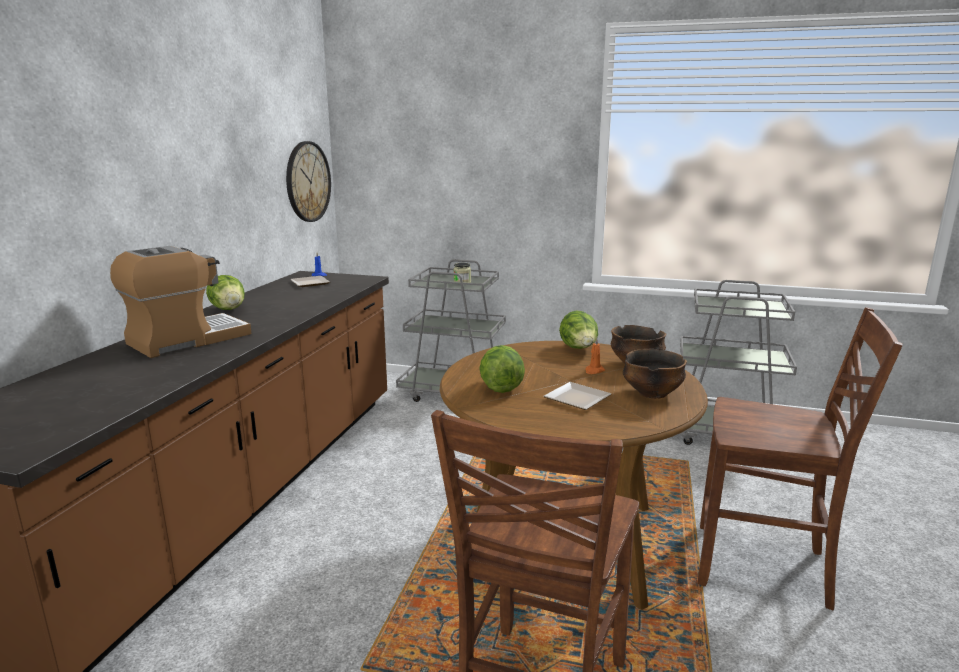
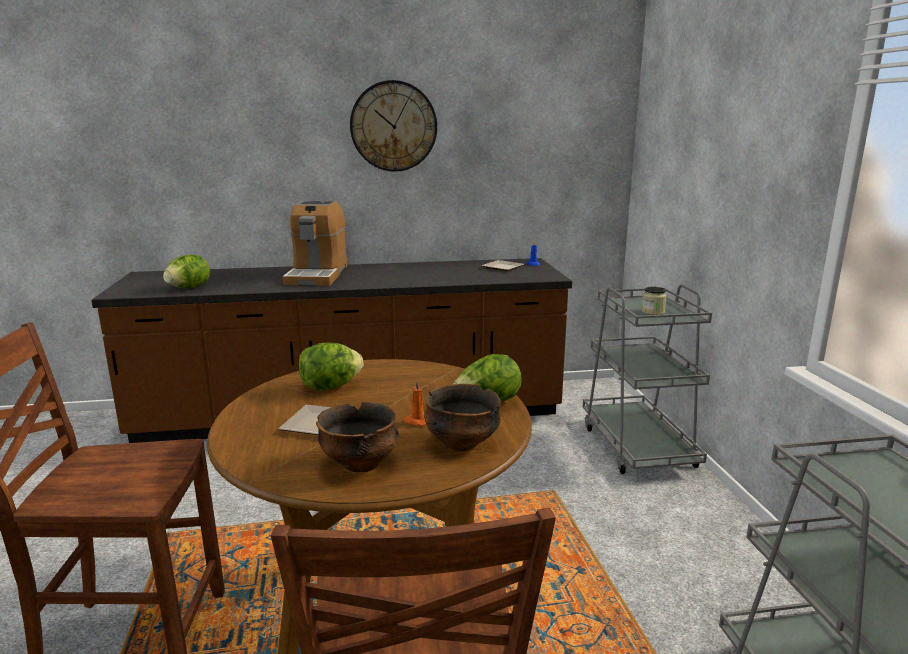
camera: 65 degrees right, 0 degrees up
coffee machine [110,246,252,358] -> coffee machine turned 75 degrees clockwise [282,200,347,286]
lettuce [206,275,245,310] -> lettuce moved to [163,255,210,288]
wall clock [286,141,331,222] -> wall clock moved to [350,80,437,172]

